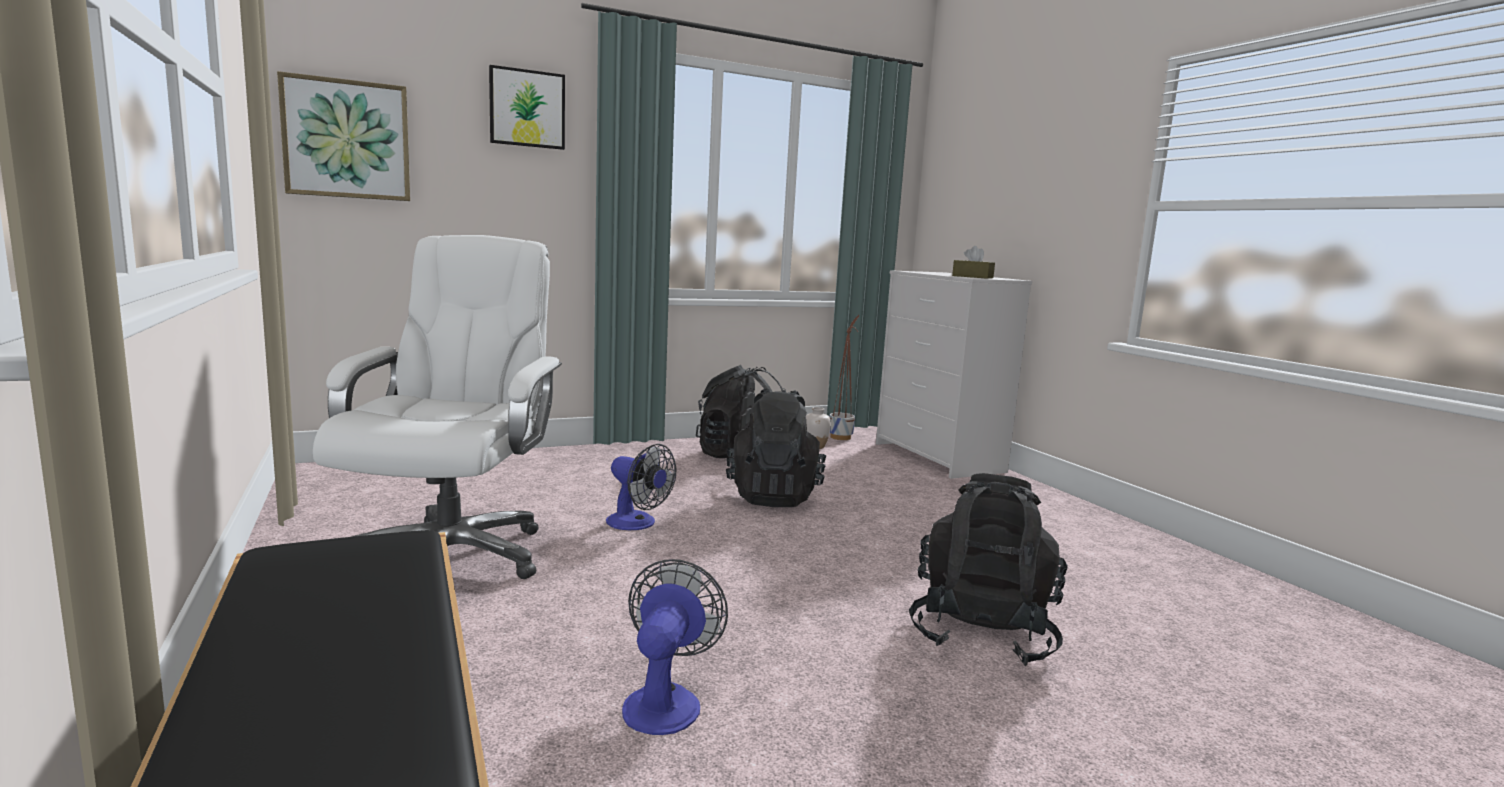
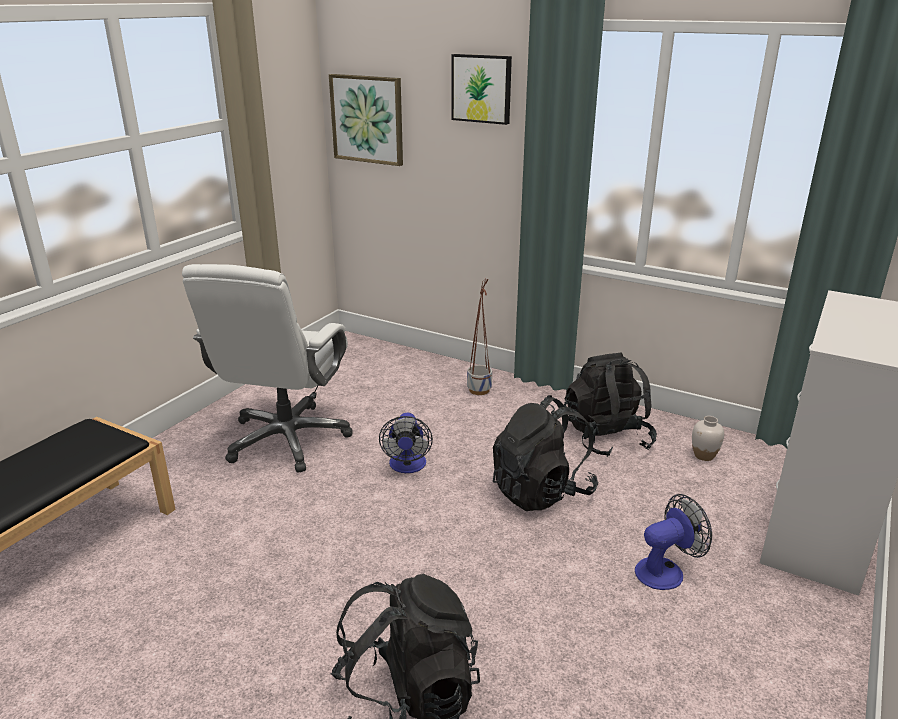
camera: 55 degrees right, 15 degrees up
white office chair [313,235,562,579] -> white office chair turned 135 degrees clockwise [182,264,353,473]
fan [622,559,728,735] -> fan moved to [635,494,712,590]
planter [829,315,860,440] -> planter moved to [467,278,492,395]
brown tissue box [952,246,995,279] -> none

